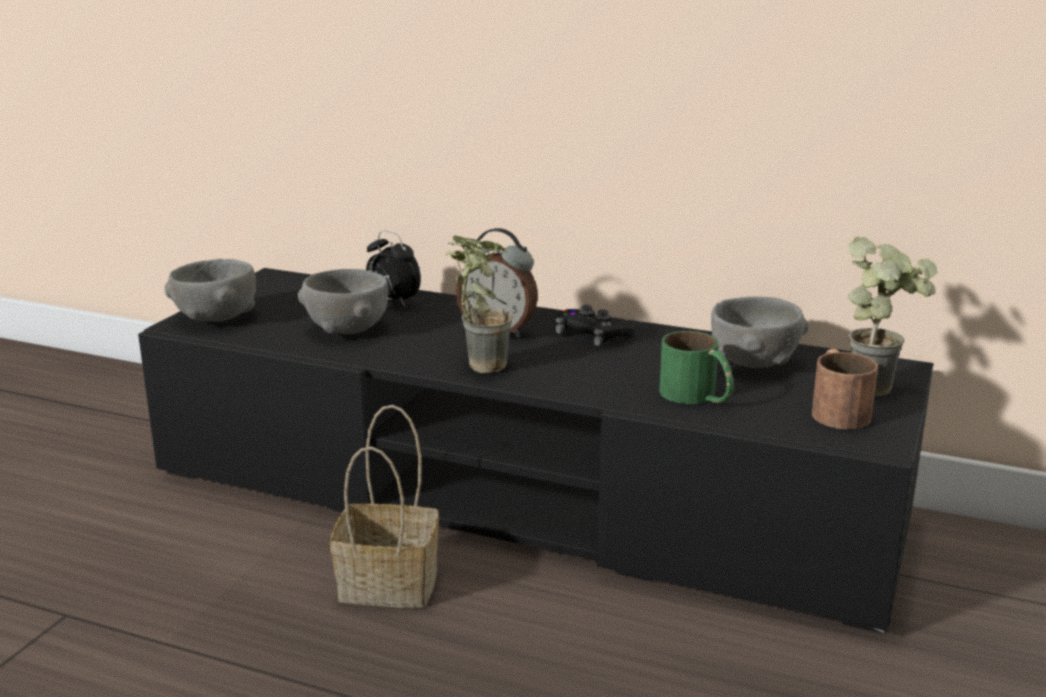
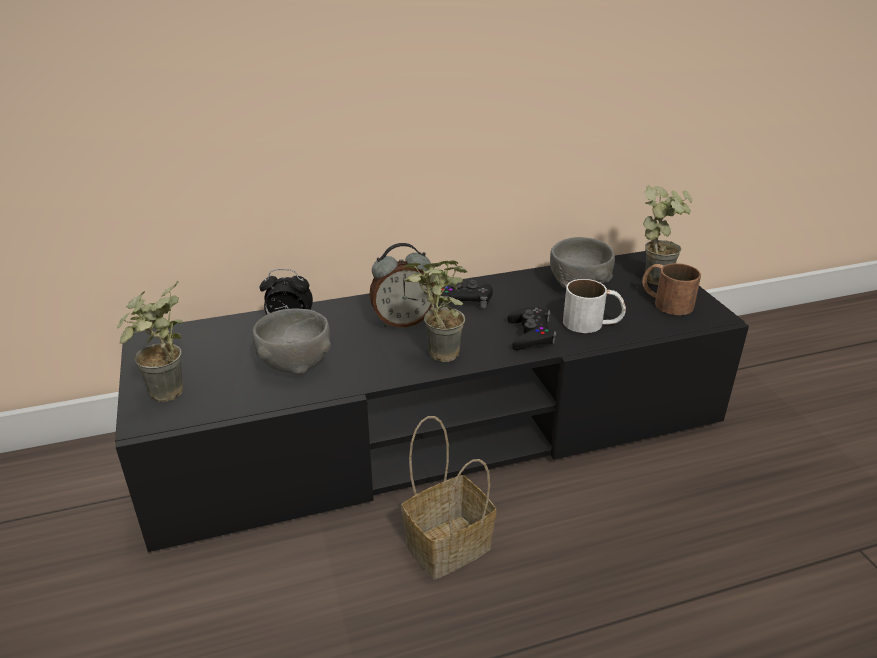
camera: 40 degrees left, 10 degrees up
grey bowl [165,259,256,322] -> potted plant [117,280,183,402]
green mug [659,331,734,404] -> white mug [563,279,626,333]
none -> black game controller [507,307,556,350]

